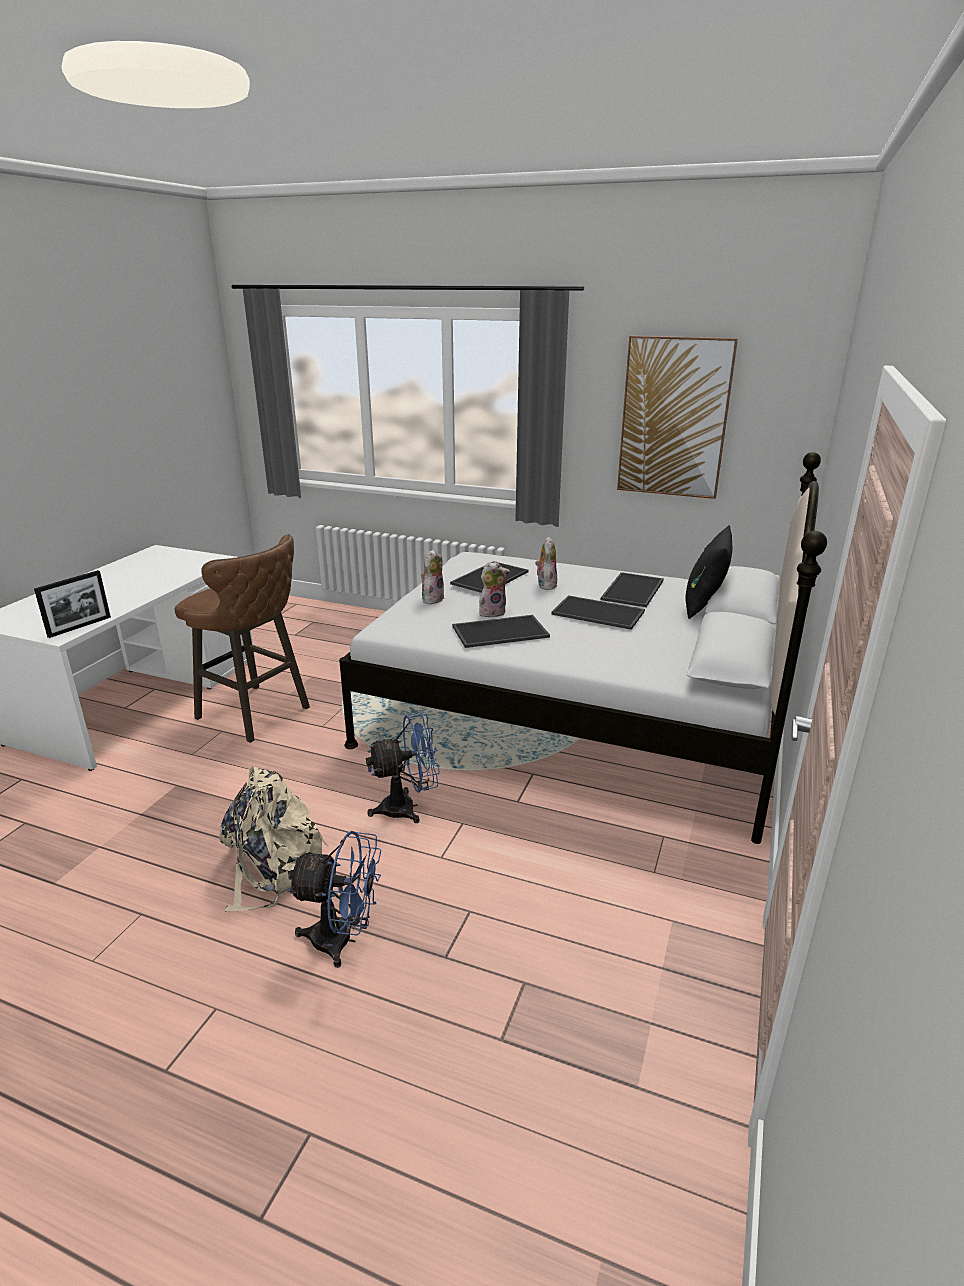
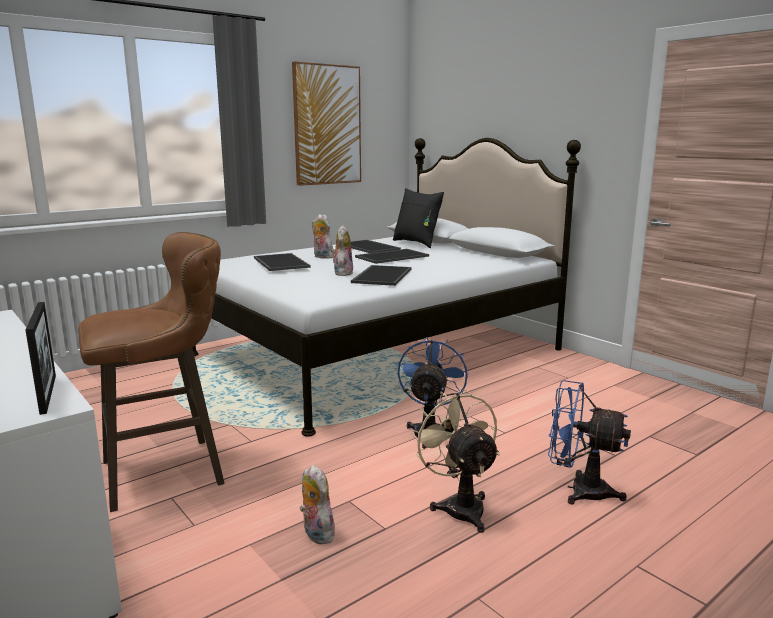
camera: 60 degrees left, 10 degrees down
beige backpack [219,766,329,912] -> beige fan [411,389,500,533]
blue fan [287,831,381,968] -> blue fan turned 105 degrees counterclockwise [548,380,631,505]
plush toy [421,549,445,604] -> plush toy moved to [300,465,335,544]

